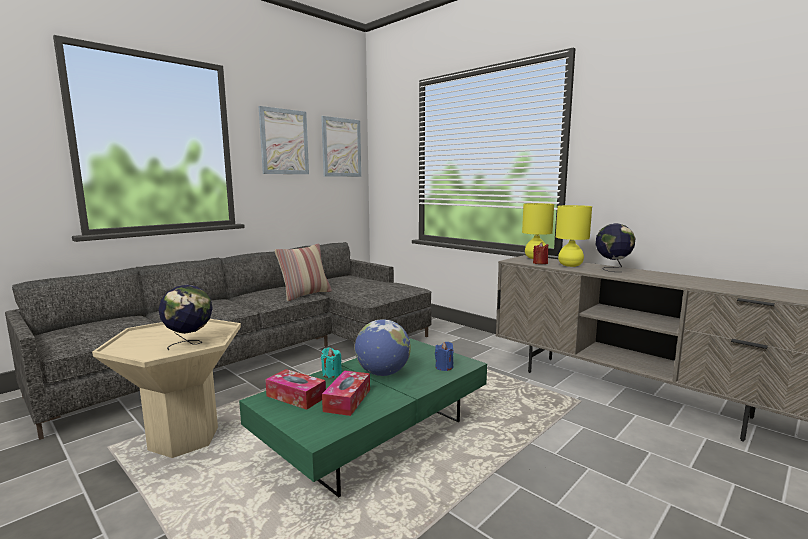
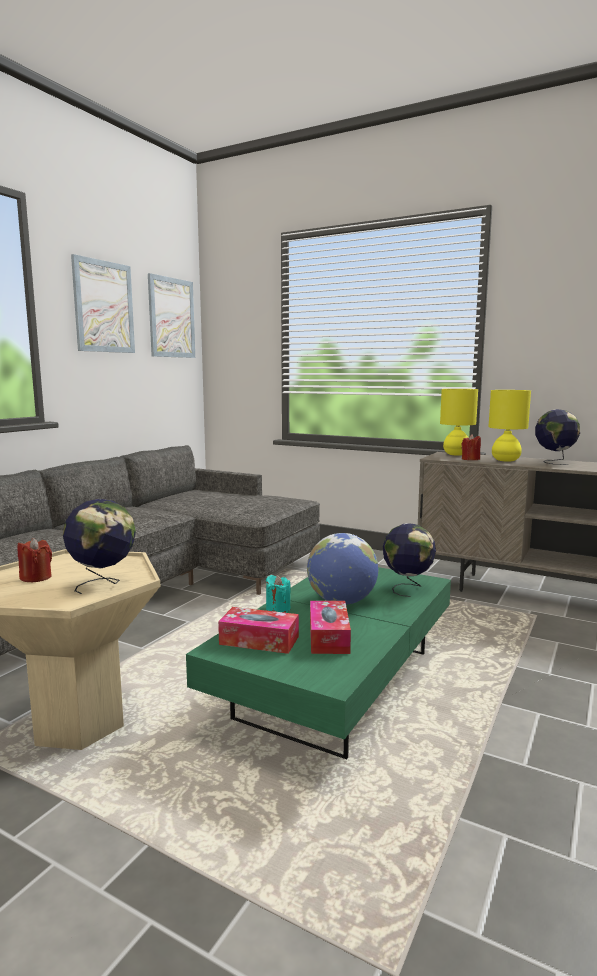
camera: 15 degrees left, 0 degrees up
pillow [275,244,332,301] -> none
blue candle [435,342,453,371] -> globe [383,523,436,597]
none -> red candle [17,538,52,582]

